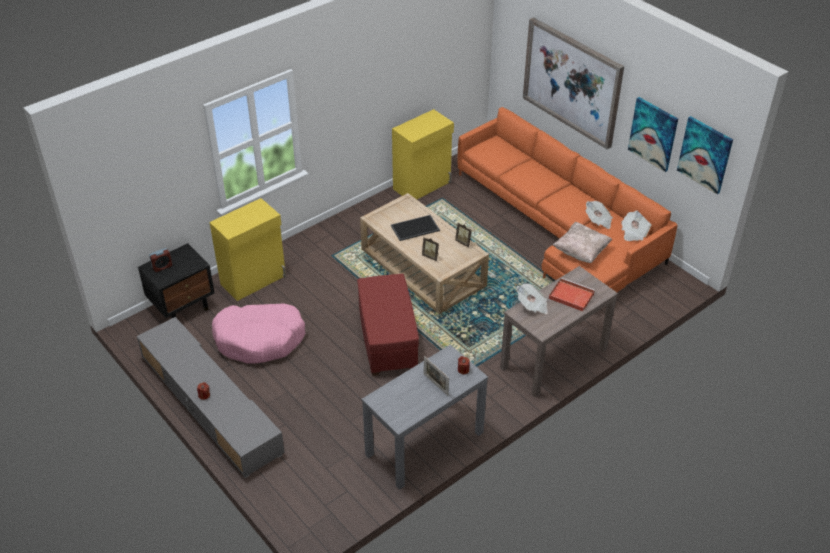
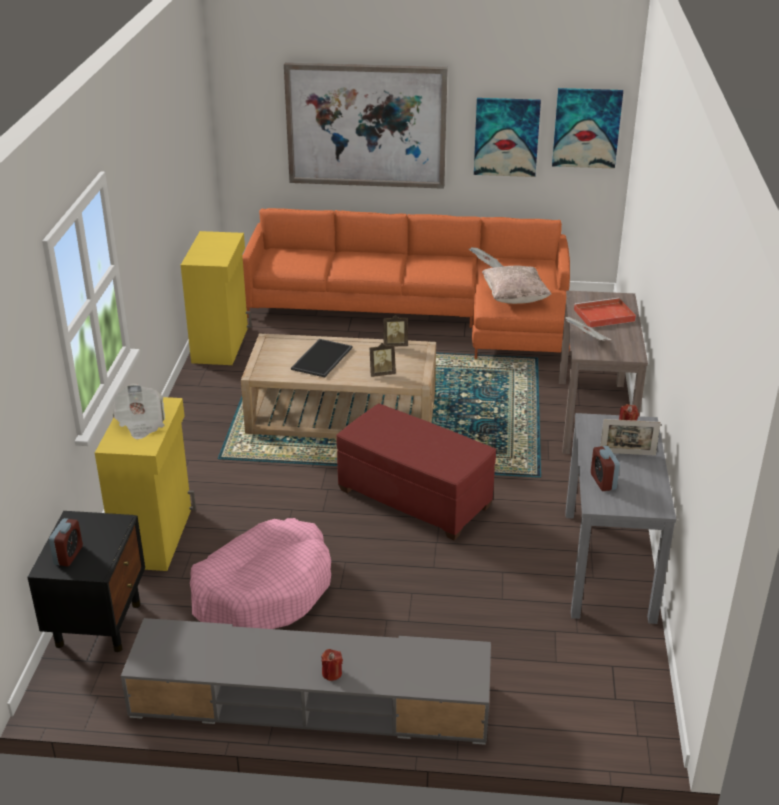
camera: 45 degrees left, 10 degrees down
newspaper [621,211,652,241] -> newspaper moved to [112,384,165,439]
none -> alarm clock [591,446,620,491]

